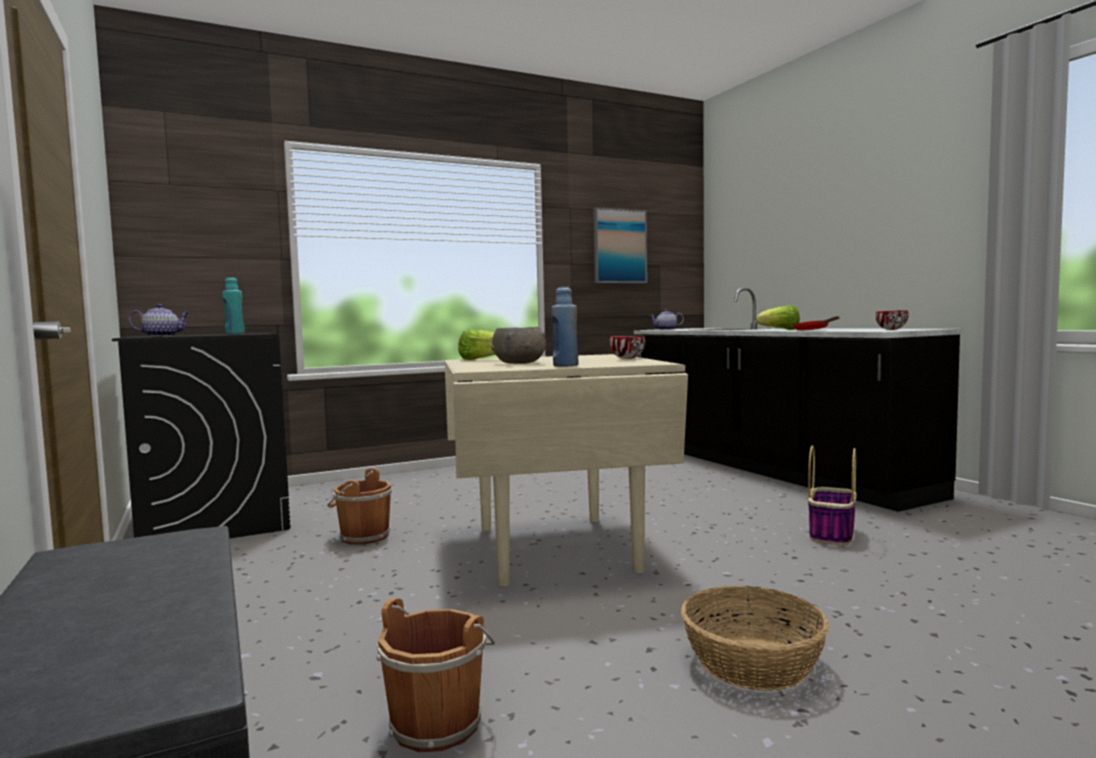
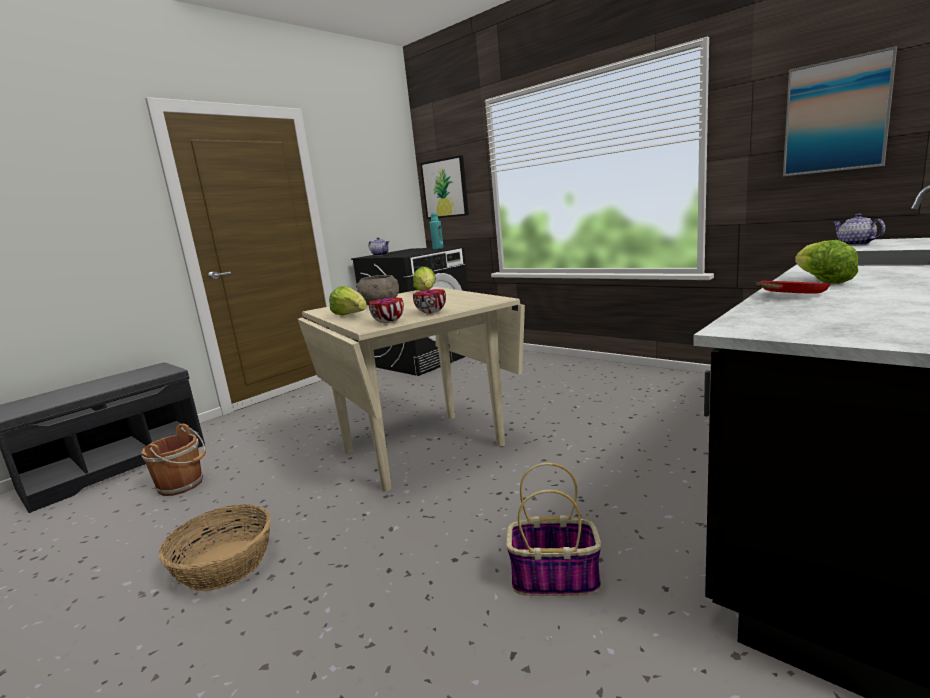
camera: 70 degrees right, 10 degrees up
brown bucket [327,468,392,545] -> none
blue bottle [552,287,578,367] -> lettuce [329,286,367,315]
bowl [875,310,908,330] -> bowl moved to [369,298,404,323]
none -> picture [420,155,469,219]

